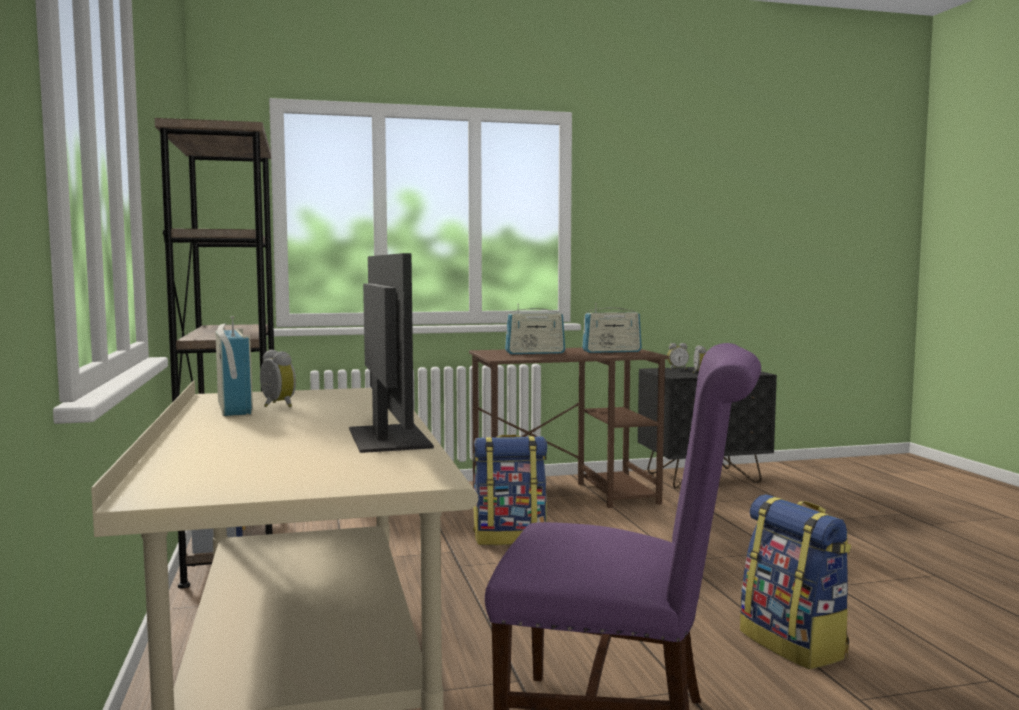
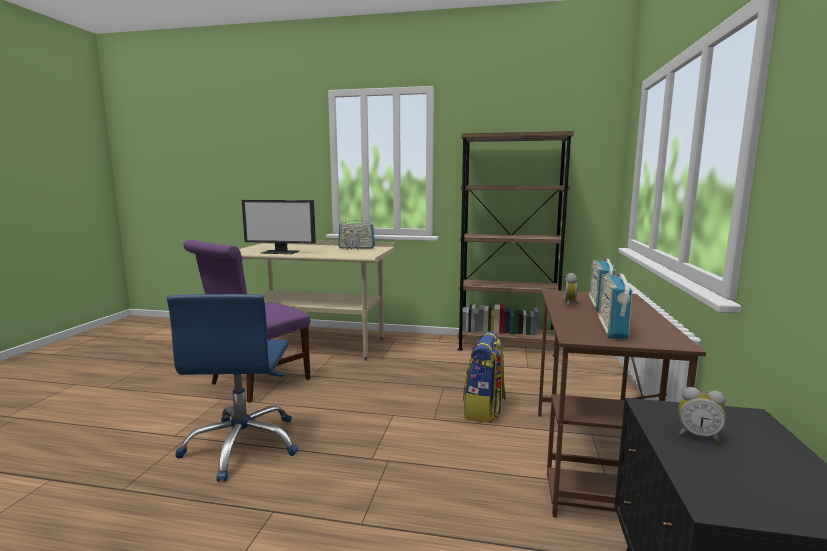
camera: 115 degrees right, 5 degrees up
alarm clock [667,343,689,370] -> alarm clock moved to [564,273,579,306]
backpack [740,494,851,669] -> blue office chair [167,294,298,482]

